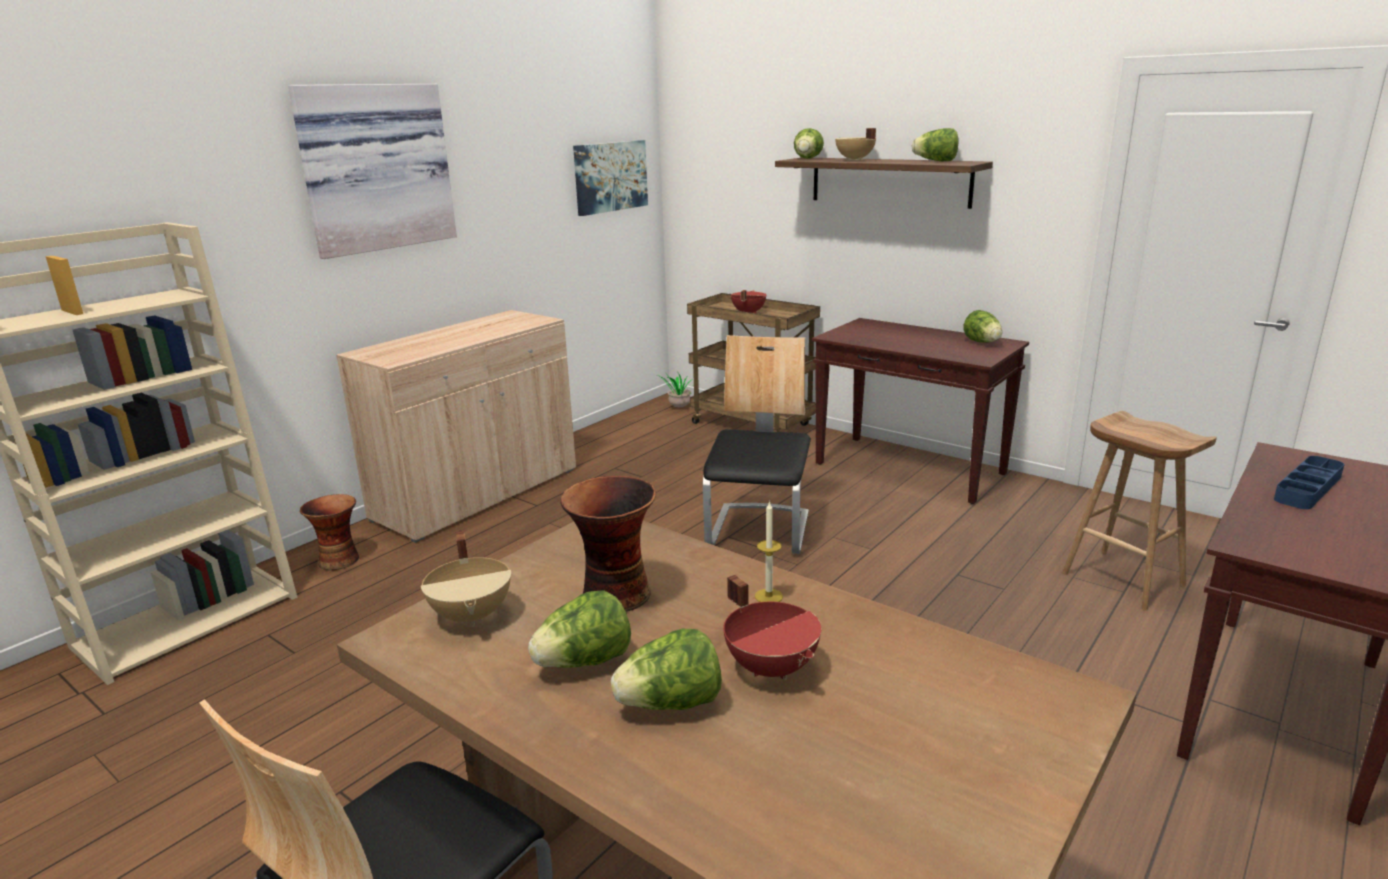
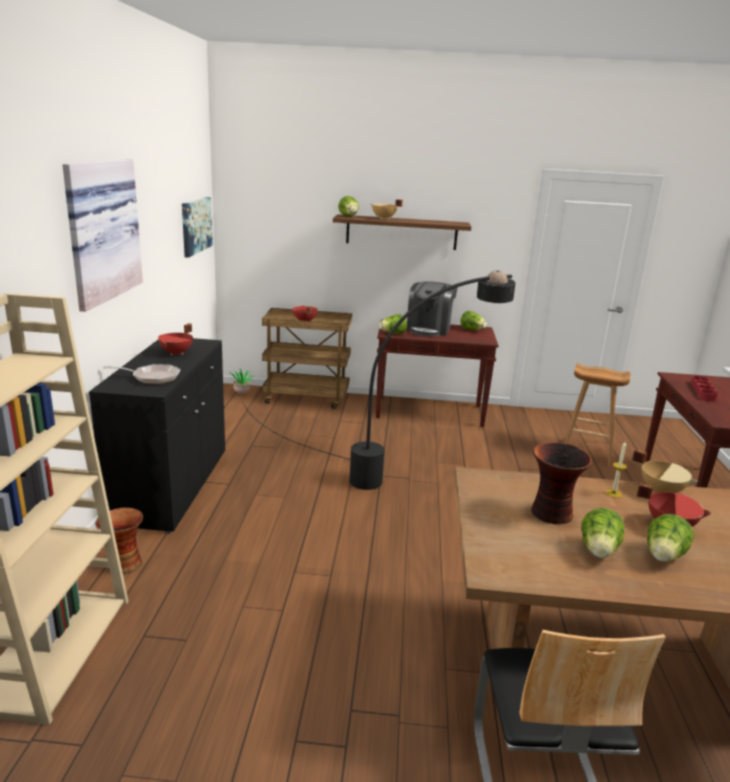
camera: 35 degrees left, 0 degrees up
beige cabinet [336,310,576,543] -> black cabinet [89,338,225,534]
beige cooking pot [421,531,511,627] -> beige cooking pot moved to [632,450,698,493]
chair [703,335,811,554] -> black floor lamp [243,271,515,490]
lettuce [911,128,958,161] -> lettuce moved to [379,314,407,334]
blue tray [1274,456,1345,509] -> red tray [691,376,719,402]
none -> frying pan [103,364,180,384]
none -> red cooking pot [158,323,193,355]
none -> coffee machine [406,281,457,337]

